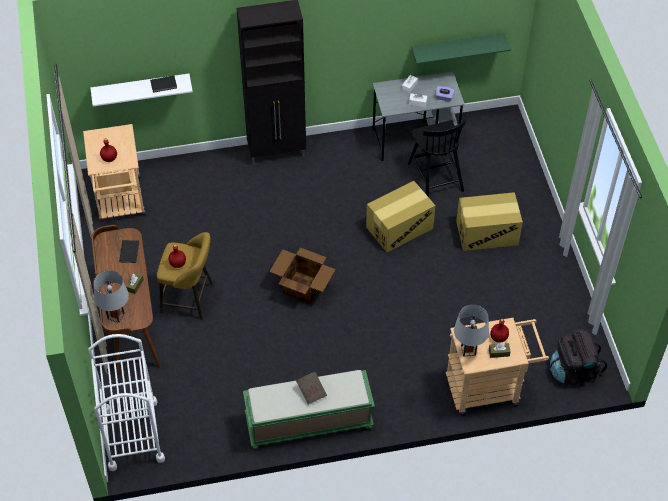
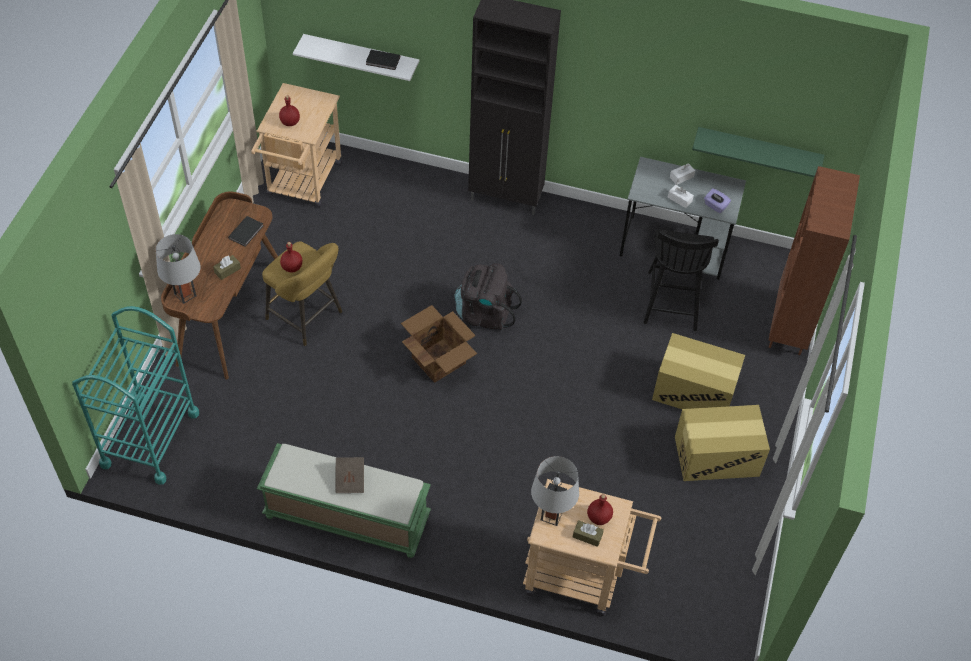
camera: 25 degrees right, 0 degrees up
white cart [88,334,165,471] -> turquoise cart [72,306,199,485]
cardboard box [366,181,435,252] -> cardboard box moved to [675,405,770,481]
black backpack [550,329,607,385] -> black backpack moved to [455,263,522,330]
none -> brown bookcase [769,166,860,355]

